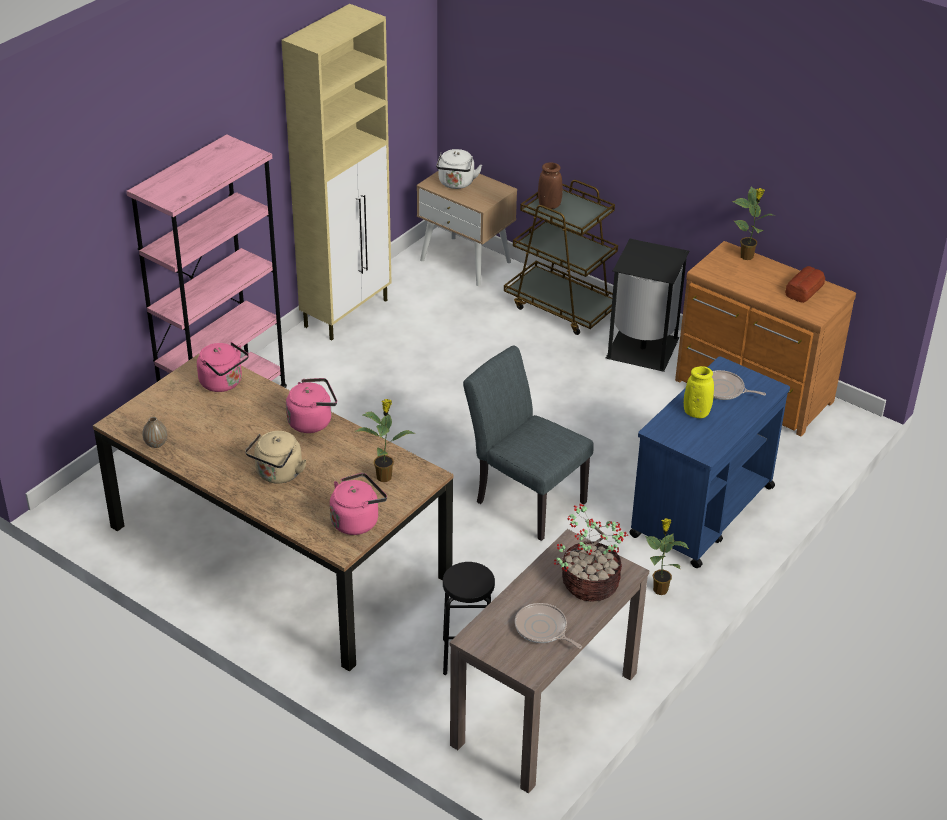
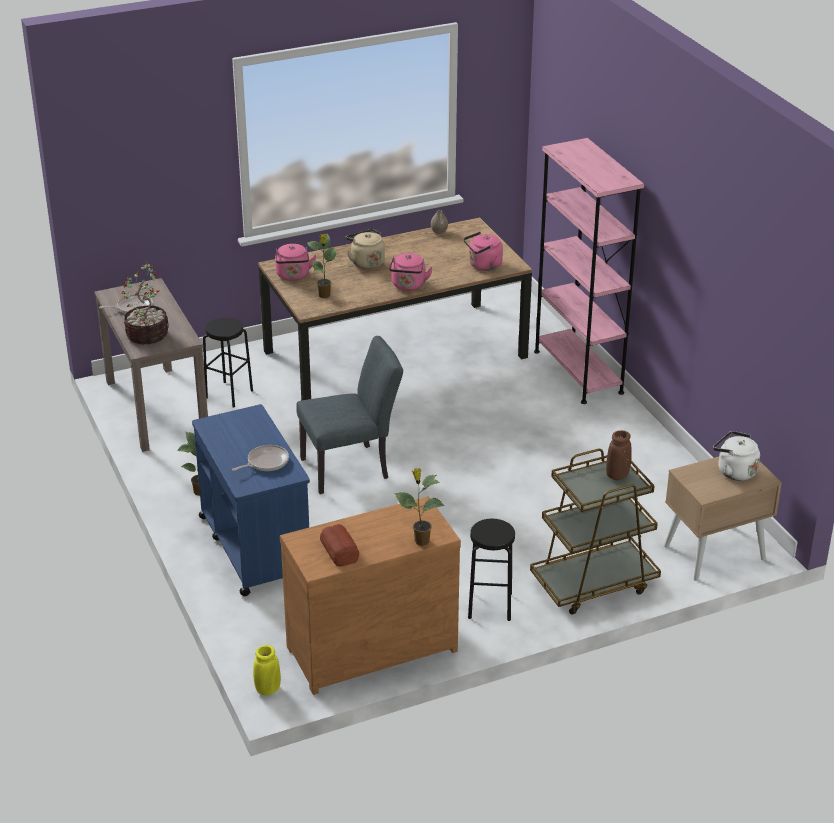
camera: 120 degrees right, 5 degrees down
beige cabinet [281,4,392,340] -> none
black trash can [606,239,689,372] -> black stool [468,519,515,621]
yellow vase [684,366,714,418] -> yellow vase moved to [253,645,281,695]

